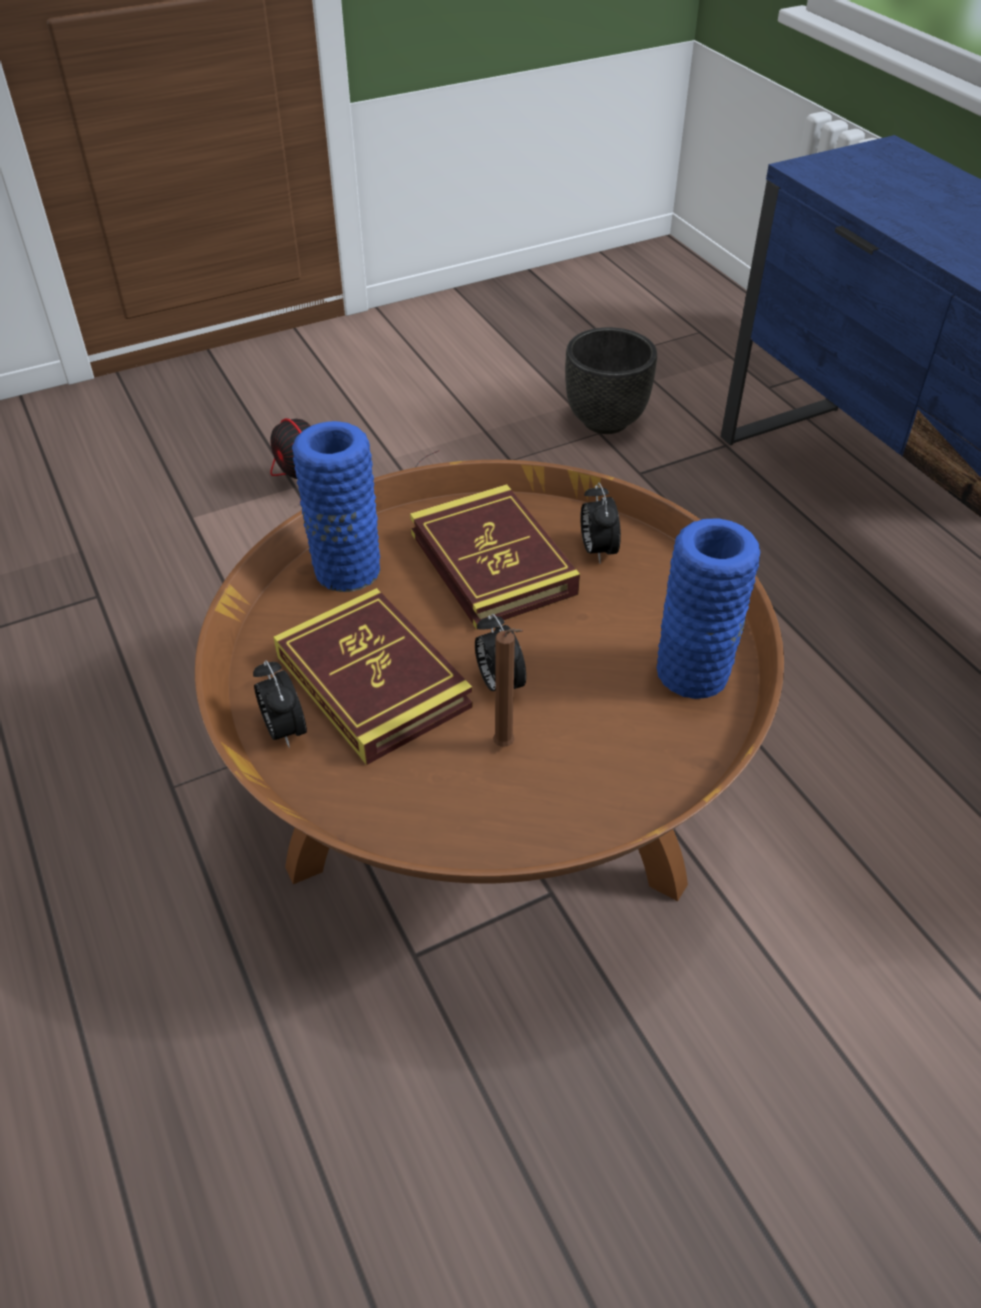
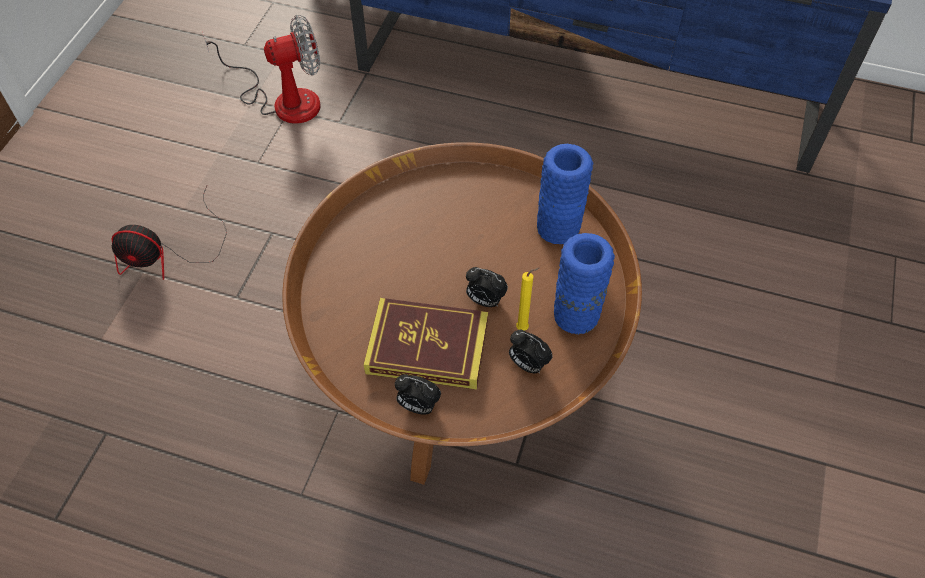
camera: 45 degrees left, 10 degrees up
blue vase [292,421,380,592] -> blue vase moved to [554,233,615,334]
book [410,484,580,630] -> none
brown candle [493,628,523,747] -> yellow candle [516,268,540,331]
black planter [565,327,657,434] -> fan [202,15,321,124]
alarm clock [580,483,621,563] -> alarm clock moved to [509,330,553,374]

